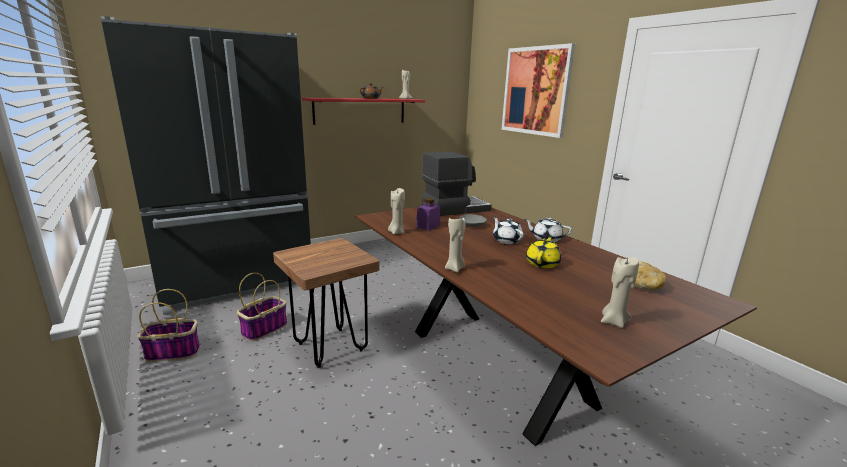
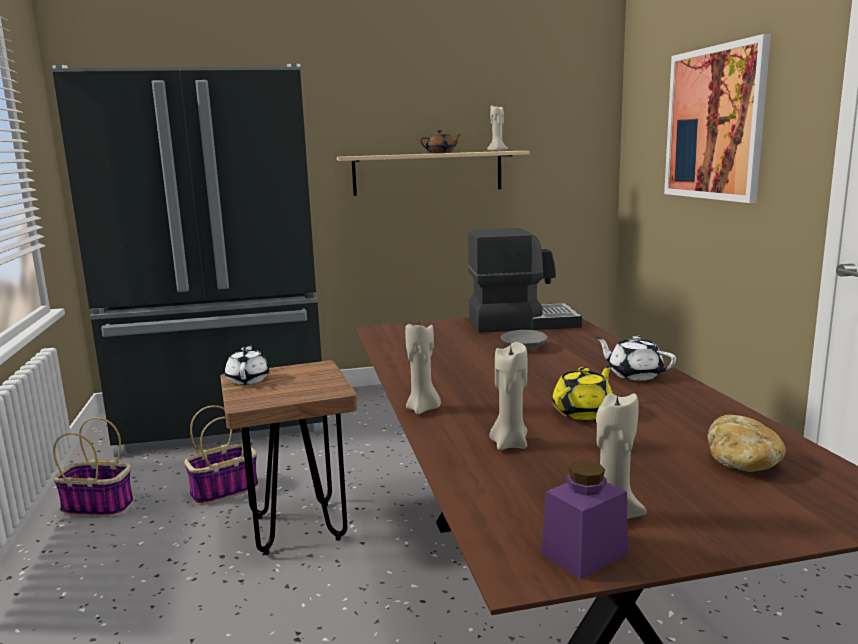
camera: 20 degrees right, 5 degrees down
red shelf [302,98,425,125] -> beige shelf [337,151,530,196]
beige candle [388,188,405,234] -> beige candle moved to [489,342,527,450]
purple jar [416,198,440,231] -> purple jar moved to [541,460,628,579]
white teapot [493,217,524,244] -> white teapot moved to [225,345,269,385]

